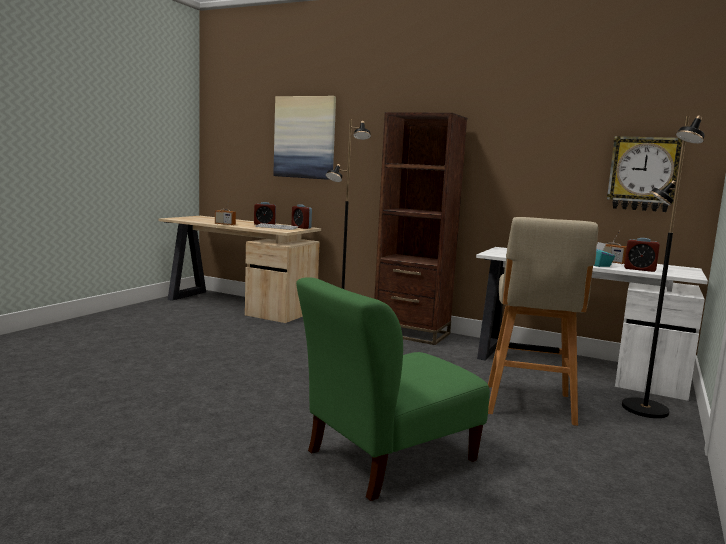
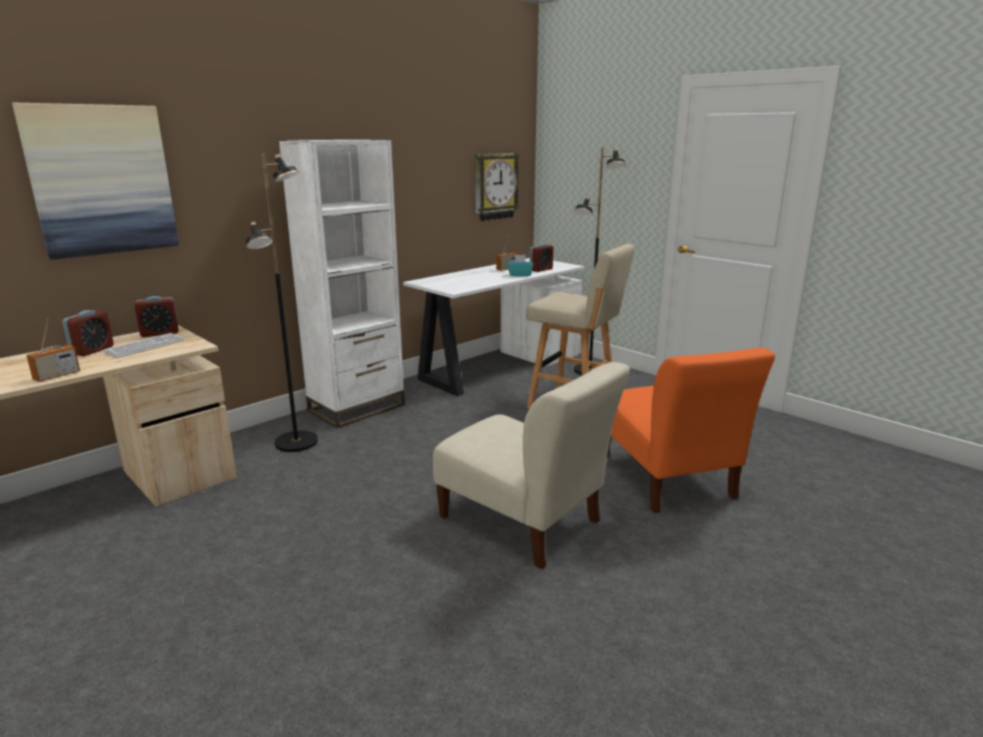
camera: 70 degrees left, 10 degrees up
green chair [296,277,490,501] -> orange chair [607,348,775,513]
brown bookcase [374,112,467,345] -> white bookcase [279,140,405,428]
none -> beige chair [433,362,630,569]

